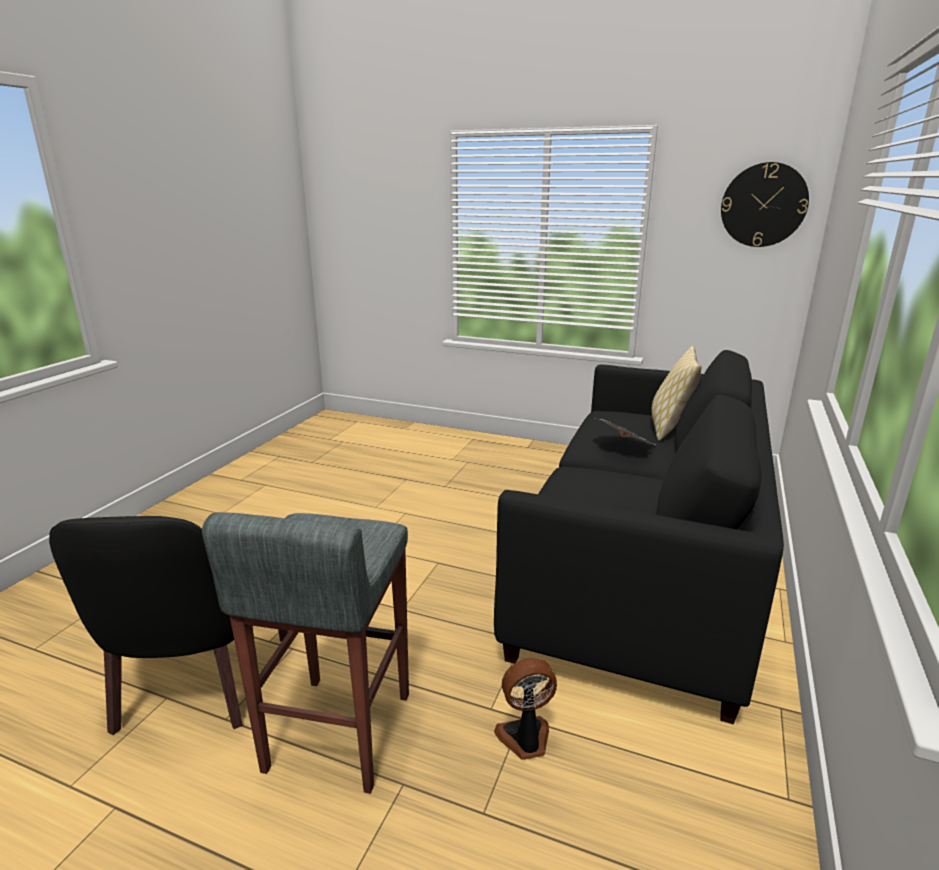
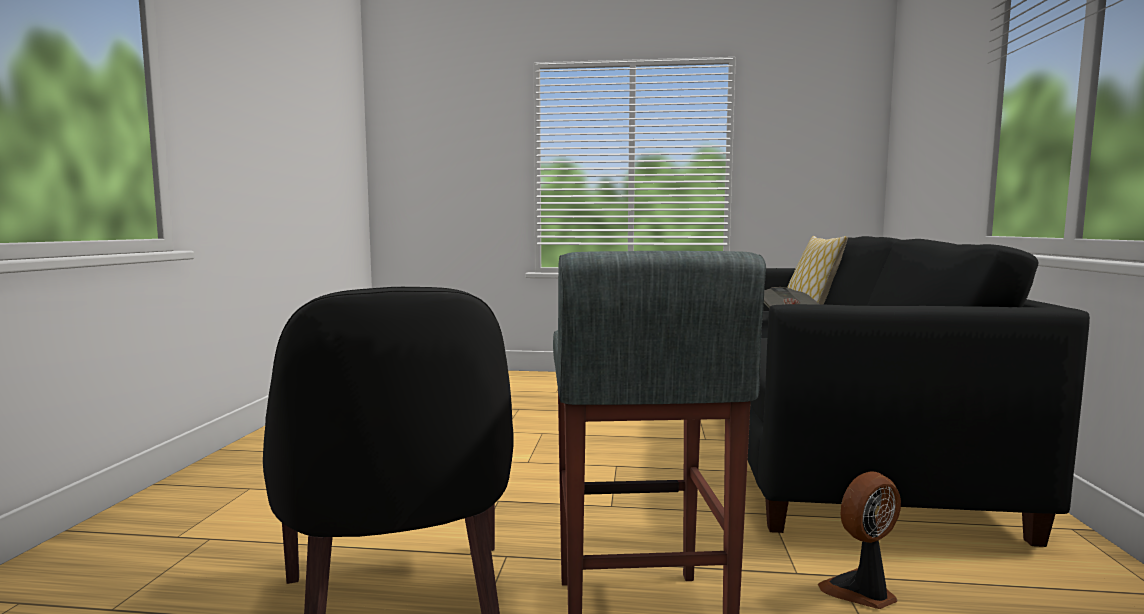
camera: 15 degrees left, 15 degrees down
wall clock [721,162,809,247] -> none

